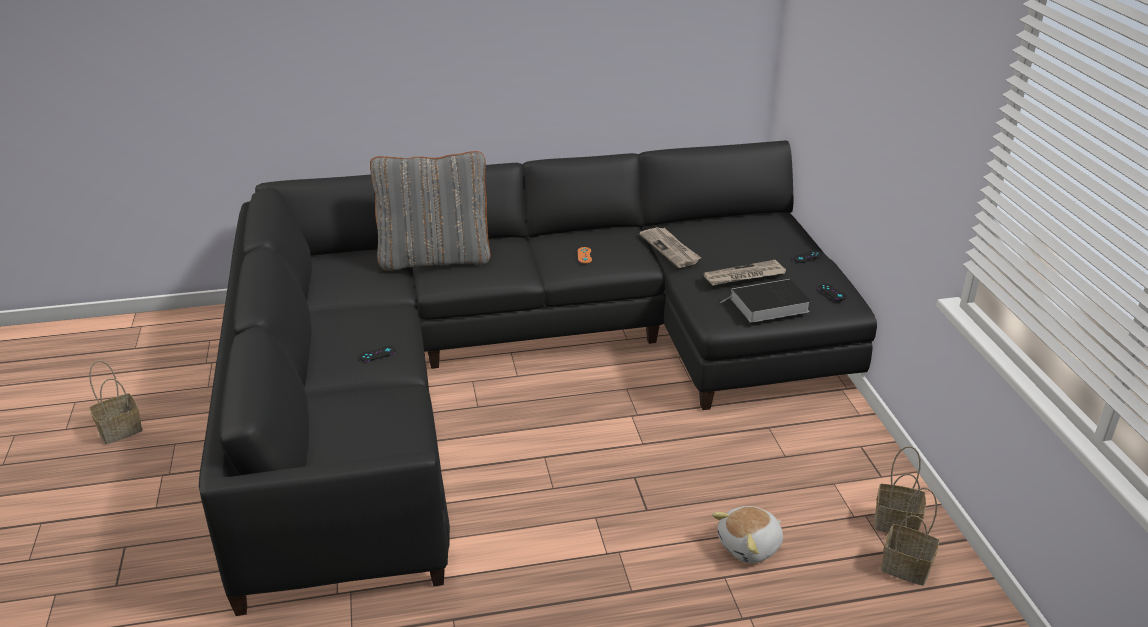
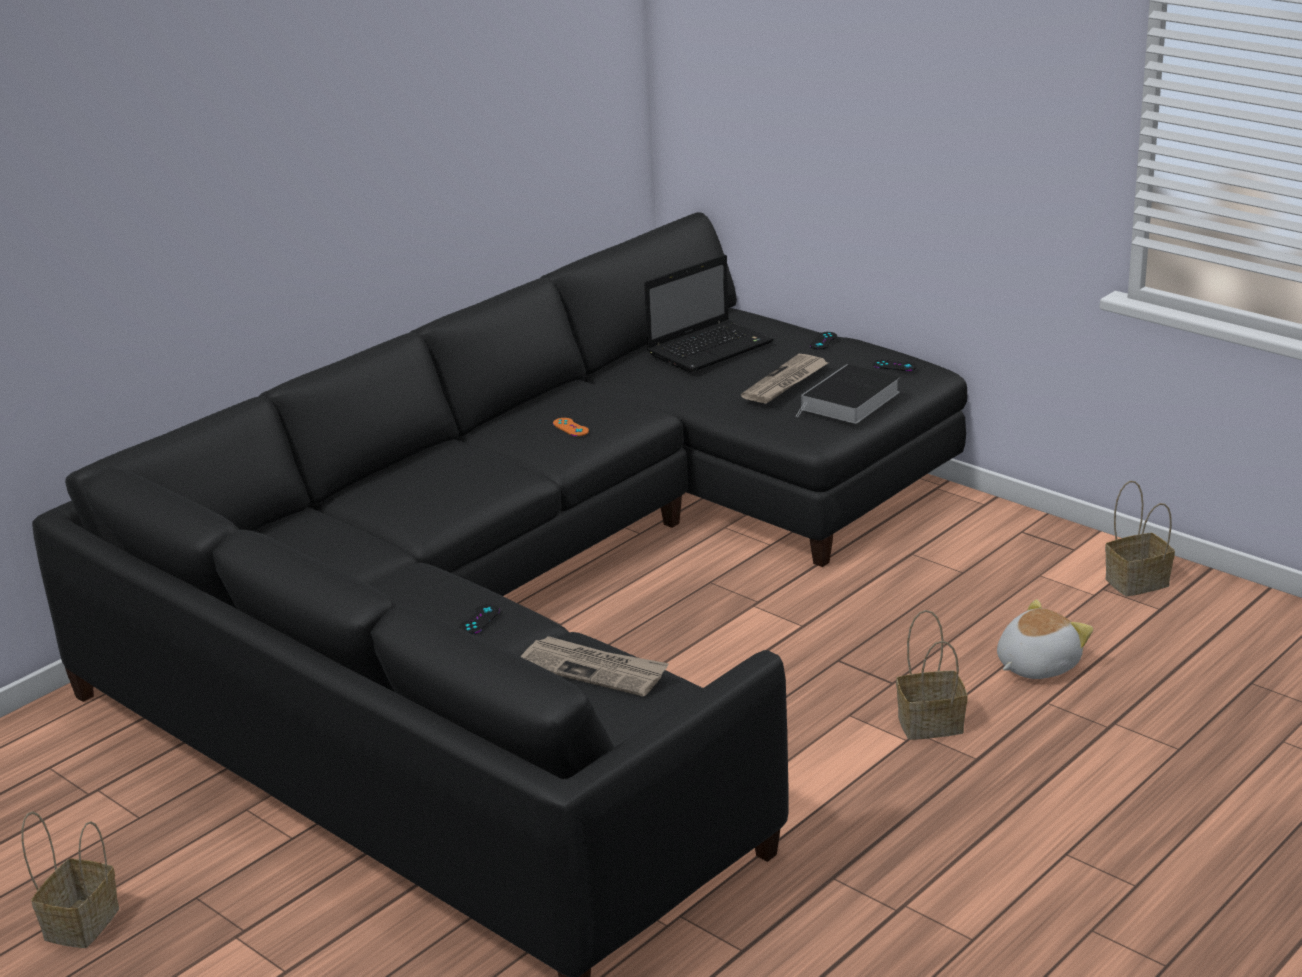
camera: 35 degrees left, 5 degrees down
grey pillow [370,151,491,271] -> none
newspaper [639,227,701,268] -> newspaper moved to [520,636,669,697]
plush toy [712,506,783,563] -> plush toy turned 150 degrees counterclockwise [997,599,1093,679]
basket [881,488,939,586] -> basket moved to [896,610,968,740]
none -> laptop [644,255,774,373]

